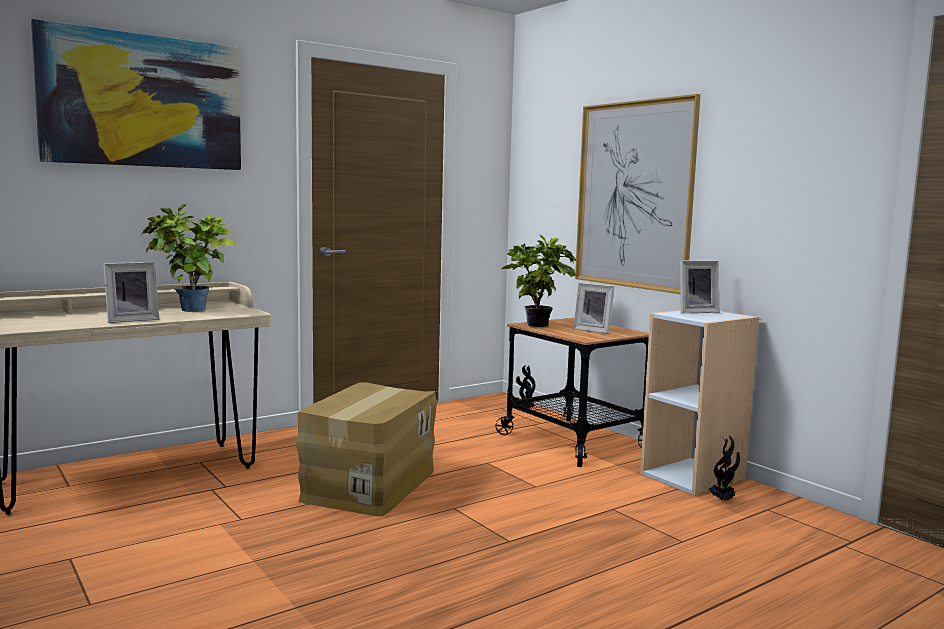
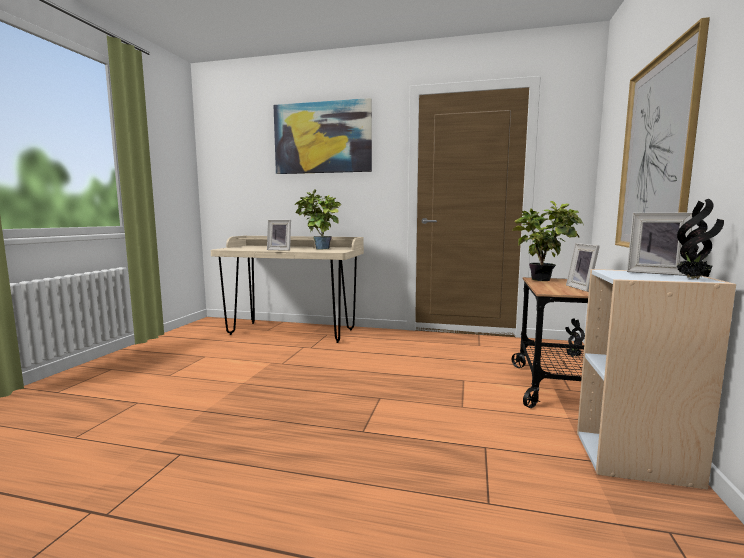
camera: 50 degrees right, 0 degrees up
cardboard box [296,382,437,516] -> none
potted plant [709,435,740,502] -> potted plant moved to [677,199,724,280]

